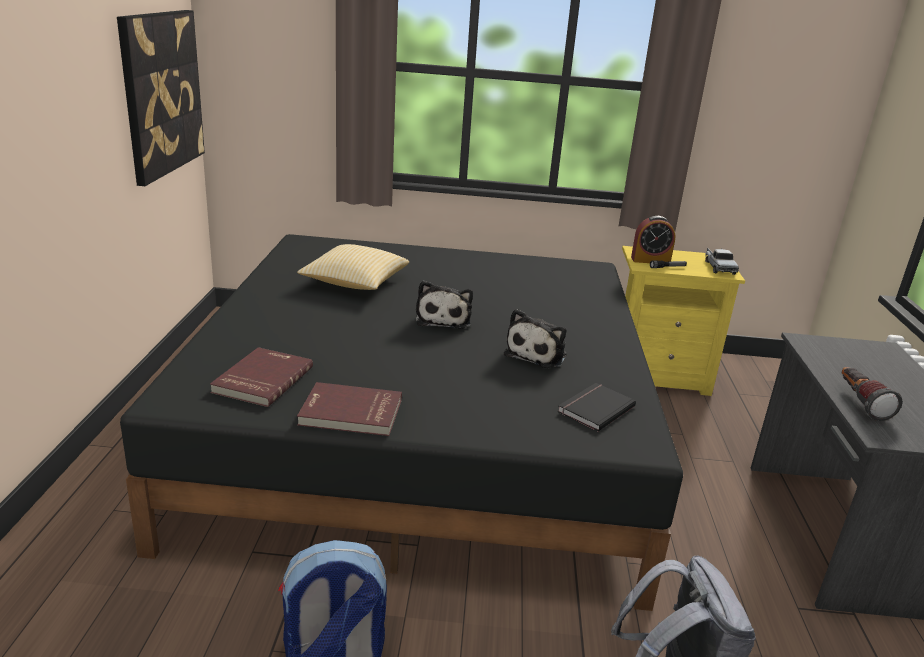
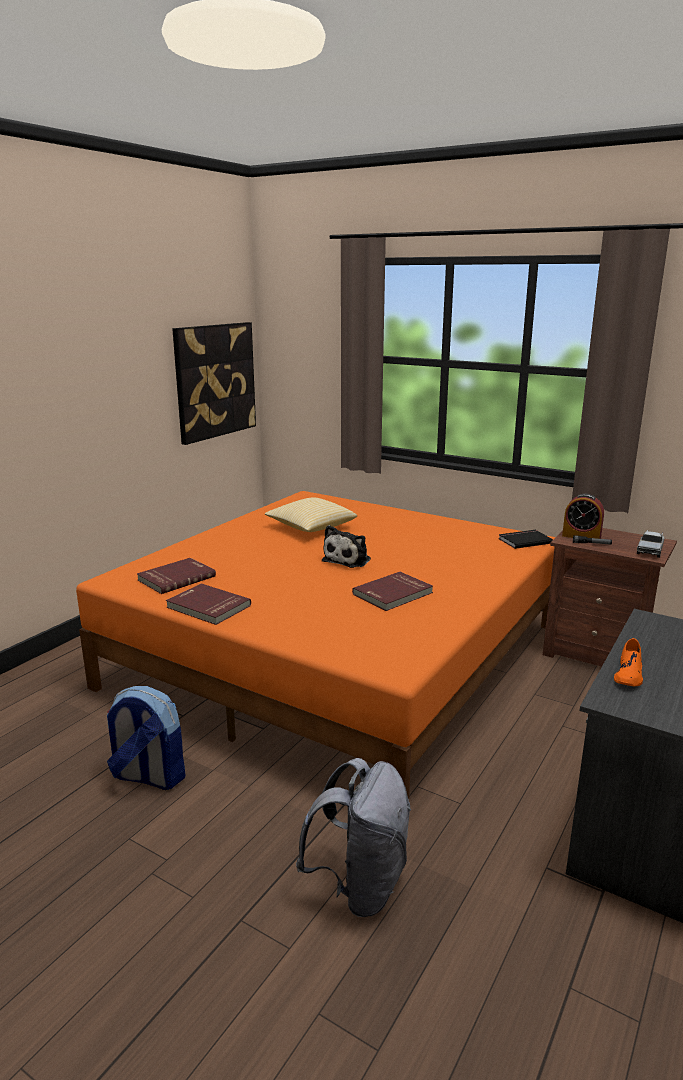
camera: 30 degrees right, 5 degrees down
black bed [120,234,683,611] -> orange bed [76,491,555,799]
plush toy [504,309,567,368] -> red book [352,572,433,611]
black book [557,383,636,431] -> black book moved to [498,530,553,549]
yellow nightstand [622,246,745,396] -> brown nightstand [543,528,677,667]
flashlight [842,367,903,421] -> orange shoe [614,638,643,686]

